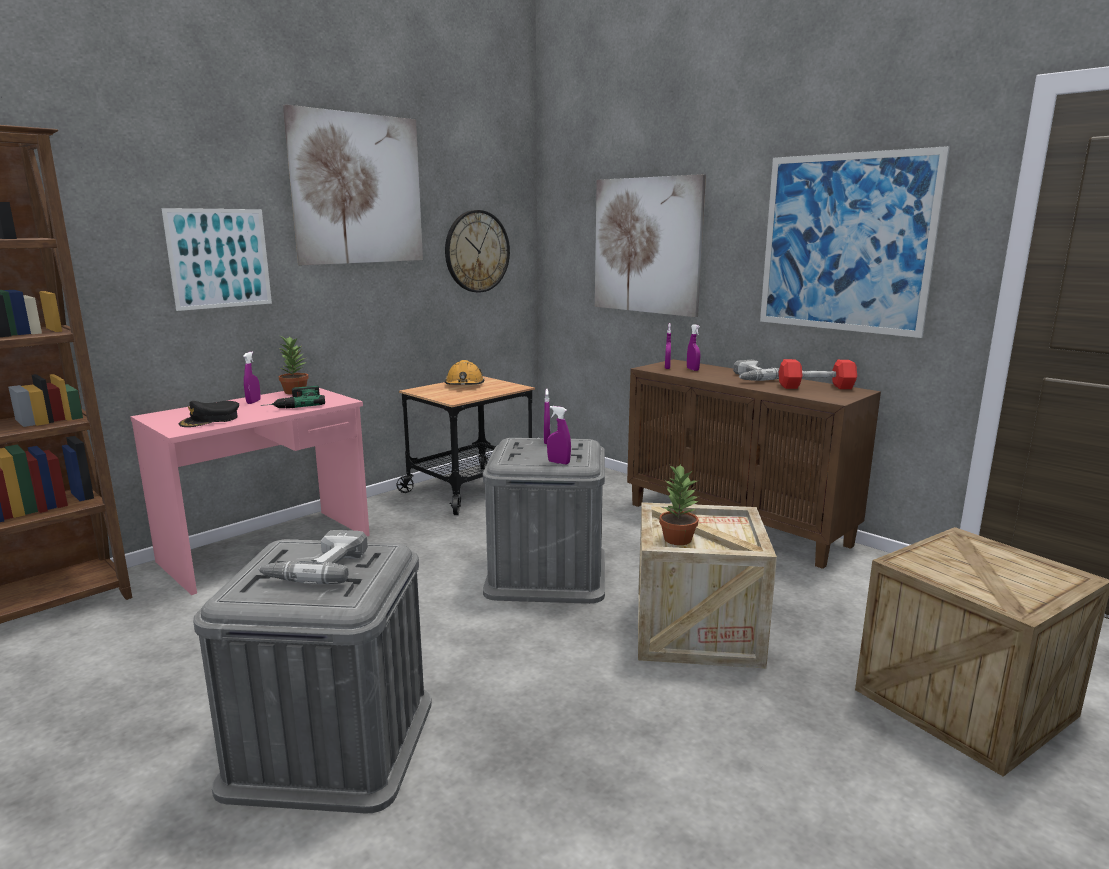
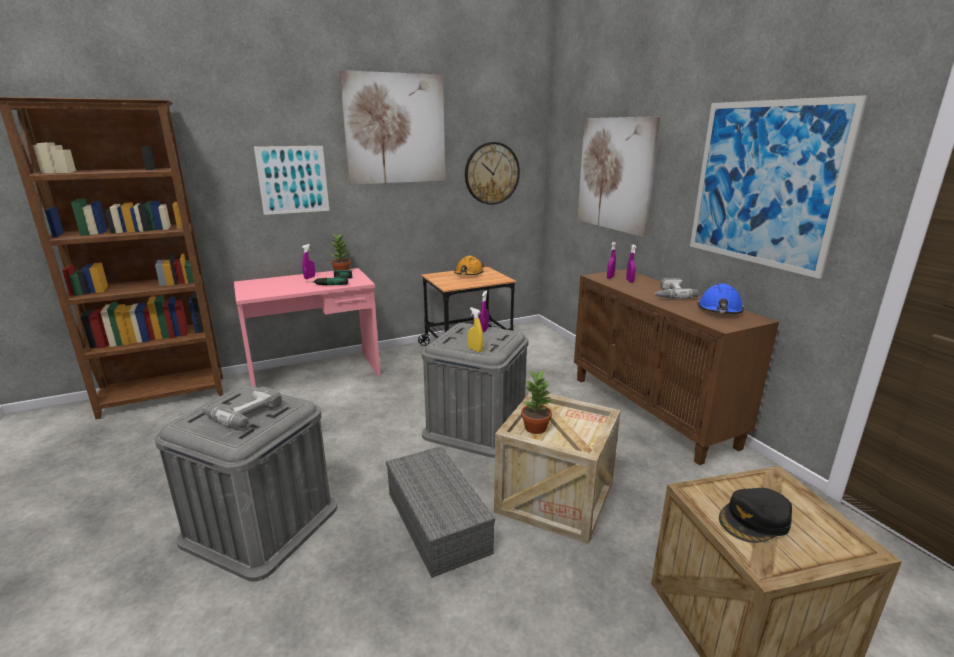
camera: 20 degrees right, 5 degrees up
black cap [179,401,239,427] -> black cap moved to [719,488,792,543]
purple spray bottle [547,406,571,464] -> yellow spray bottle [468,307,483,353]
red dumbbell [779,359,857,389] -> blue hard hat [697,283,744,314]
none -> grey storage box [386,446,495,578]

